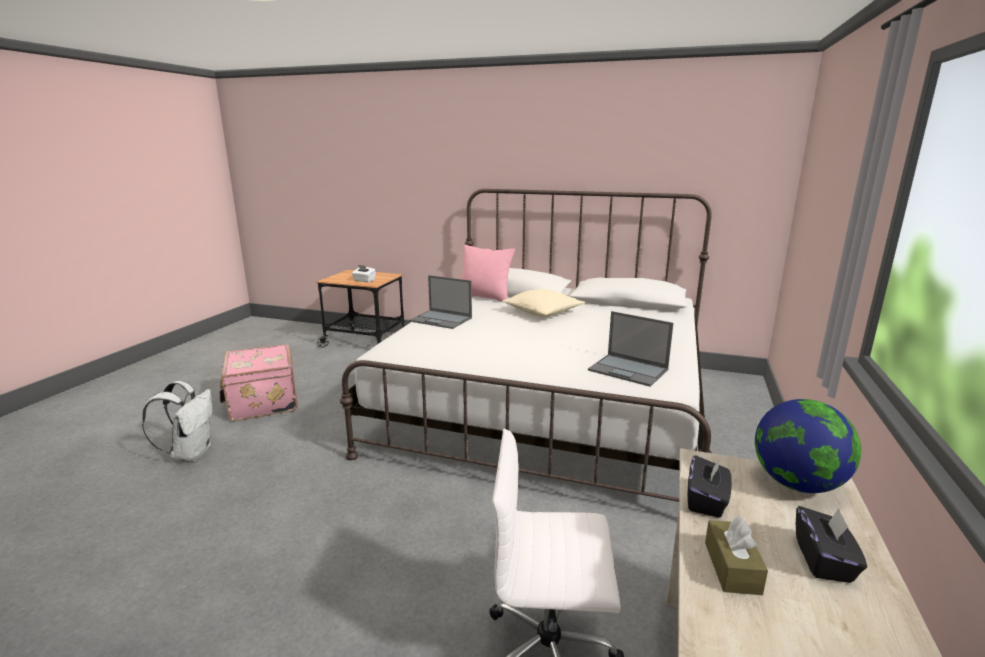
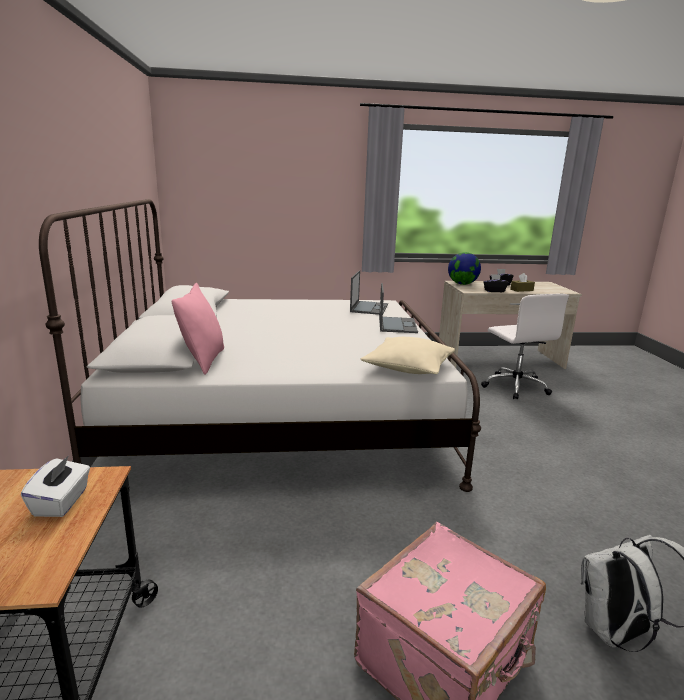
camera: 115 degrees left, 0 degrees up
laptop [409,275,472,329] -> laptop moved to [379,283,418,333]
beige pillow [502,289,585,317] -> beige pillow moved to [361,337,455,374]

